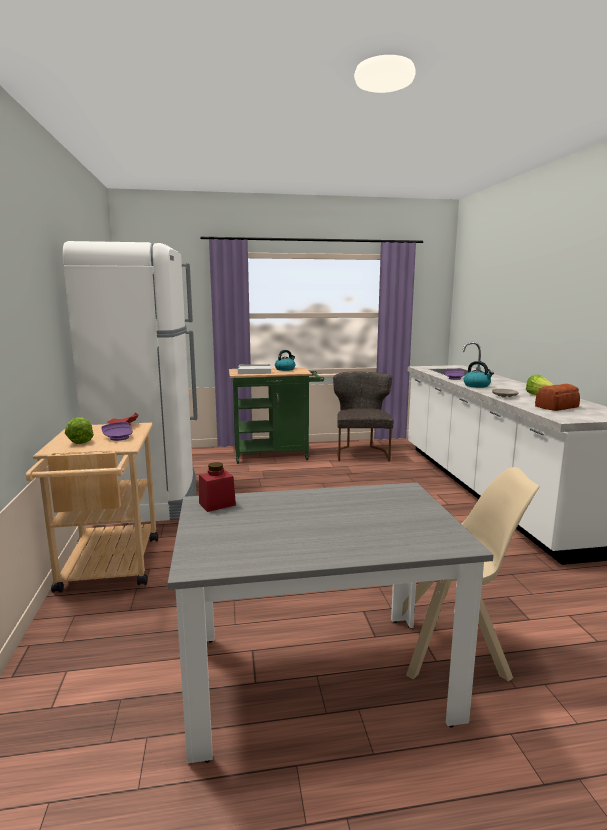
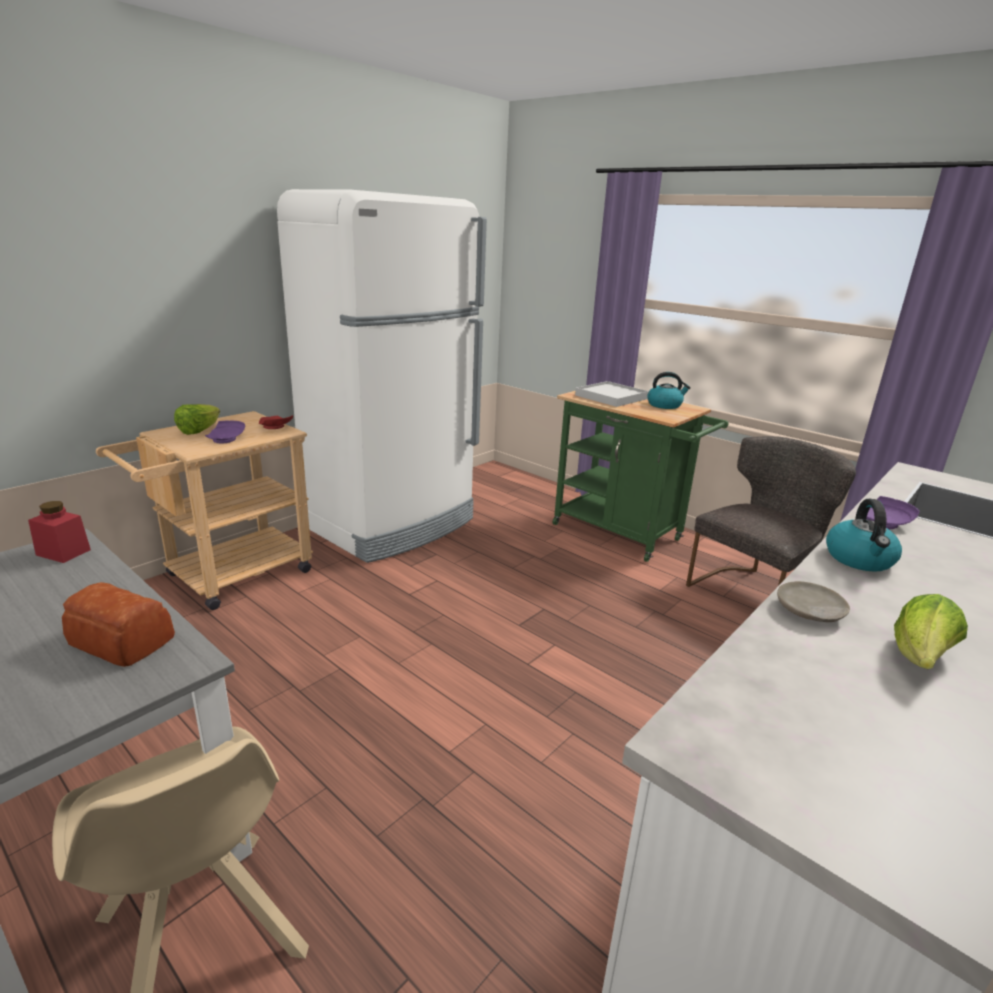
camera: 50 degrees right, 10 degrees up
bread [535,384,580,411] -> bread moved to [62,582,175,667]

